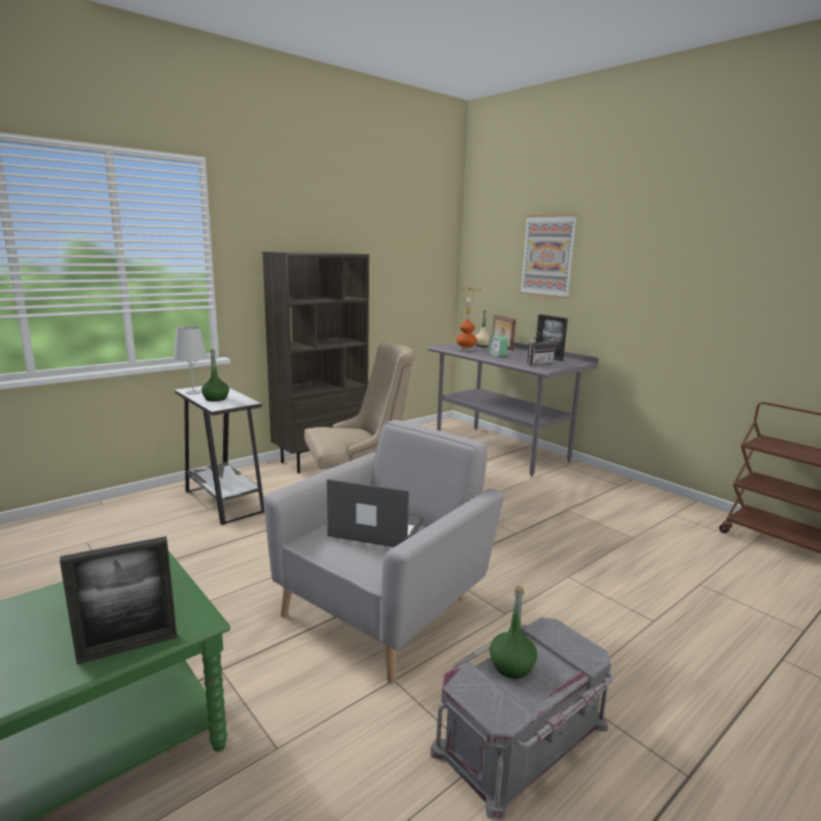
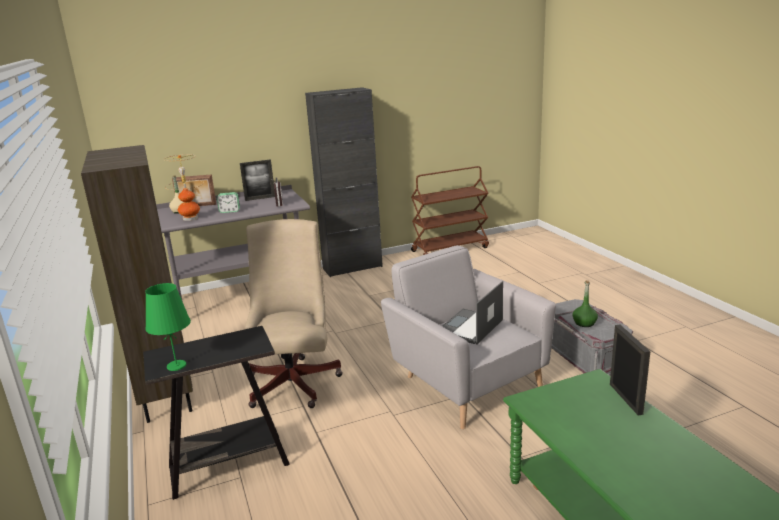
camera: 70 degrees left, 5 degrees up
white table lamp [173,326,208,394] -> green table lamp [145,283,191,371]
white side table [175,386,265,525] -> black side table [143,326,290,500]
green bottle [201,349,229,401] -> none
picture [520,214,577,298] -> none
none -> black cabinet [305,87,383,277]

